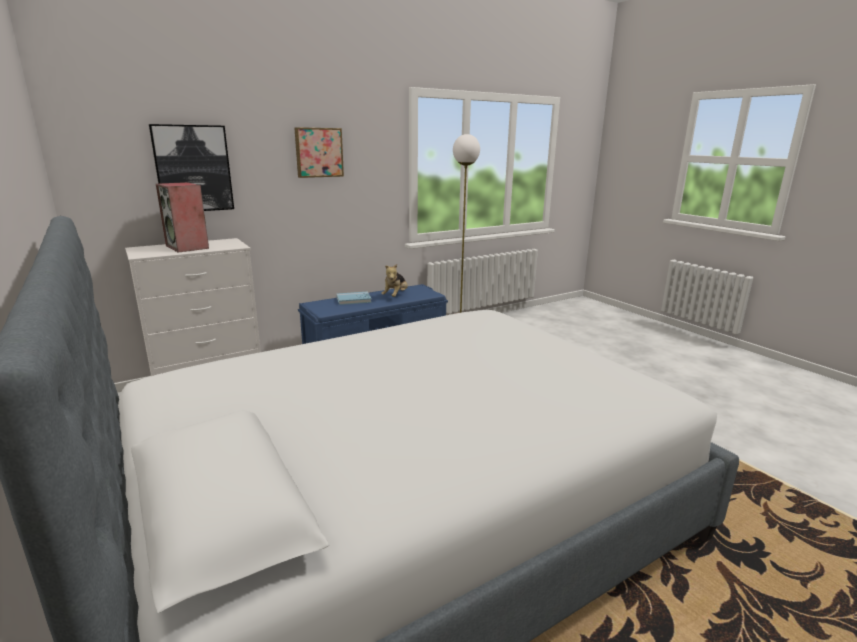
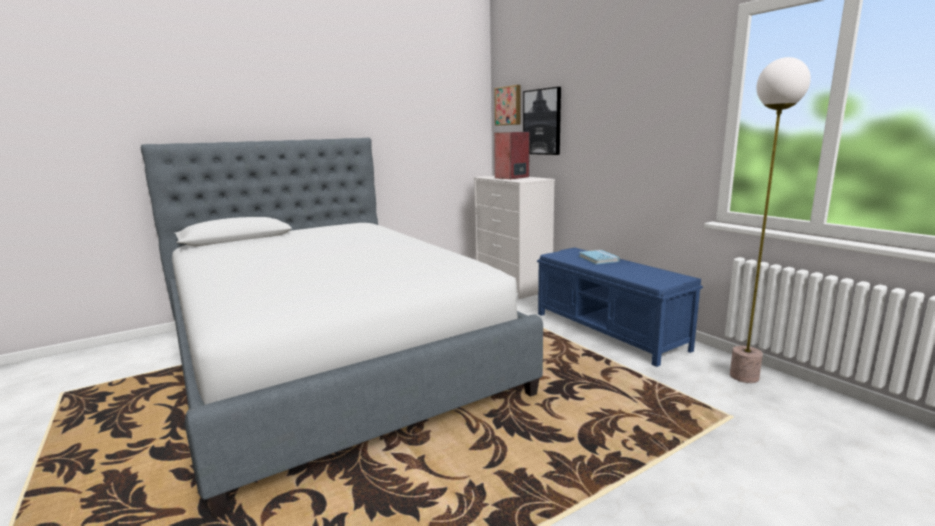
camera: 90 degrees right, 5 degrees down
picture [294,127,344,178] -> picture moved to [494,85,520,126]
plush toy [381,264,408,297] -> none

